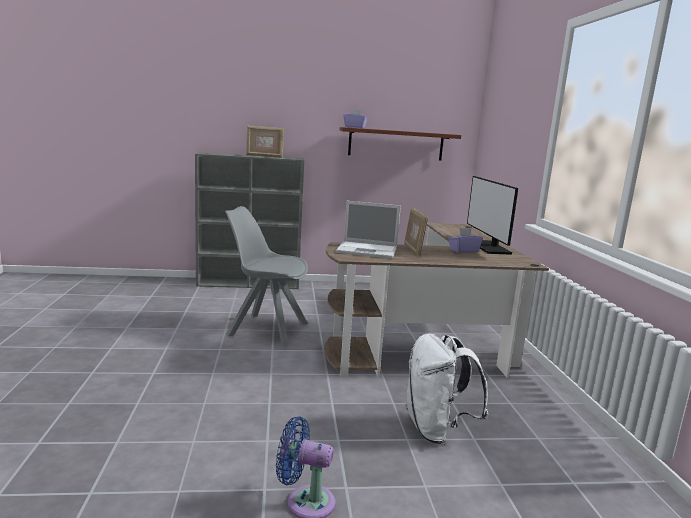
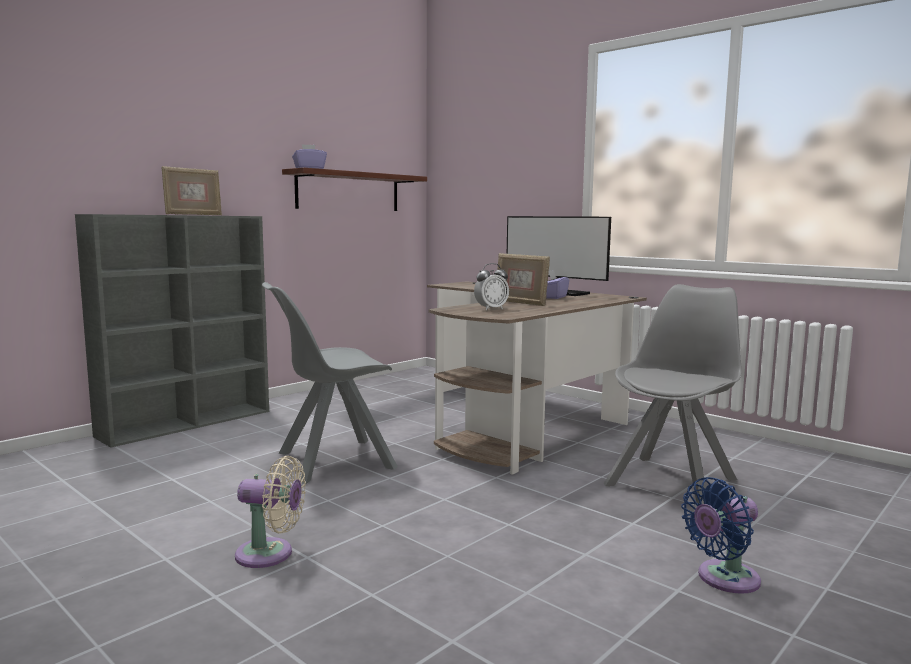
camera: 40 degrees left, 5 degrees down
laptop [336,201,401,259] -> alarm clock [474,263,509,310]
white backpack [405,333,488,444] -> grey chair [604,284,742,504]
none -> beige fan [235,456,306,568]

